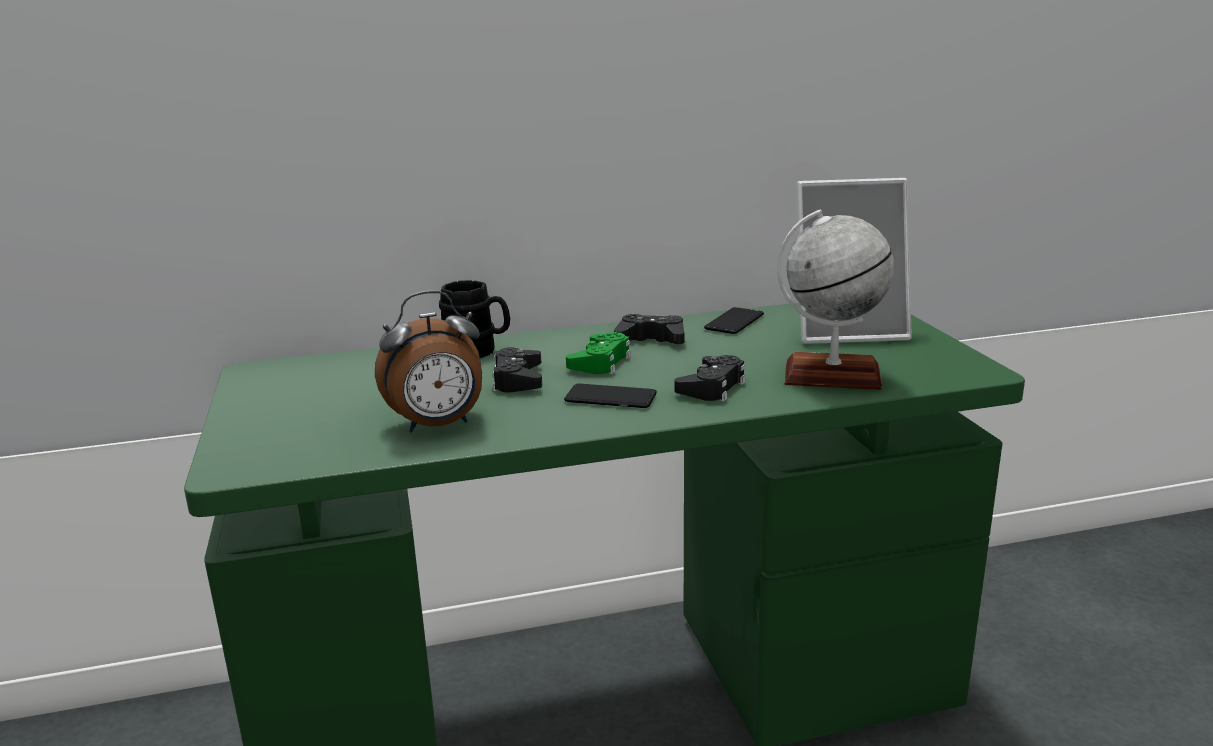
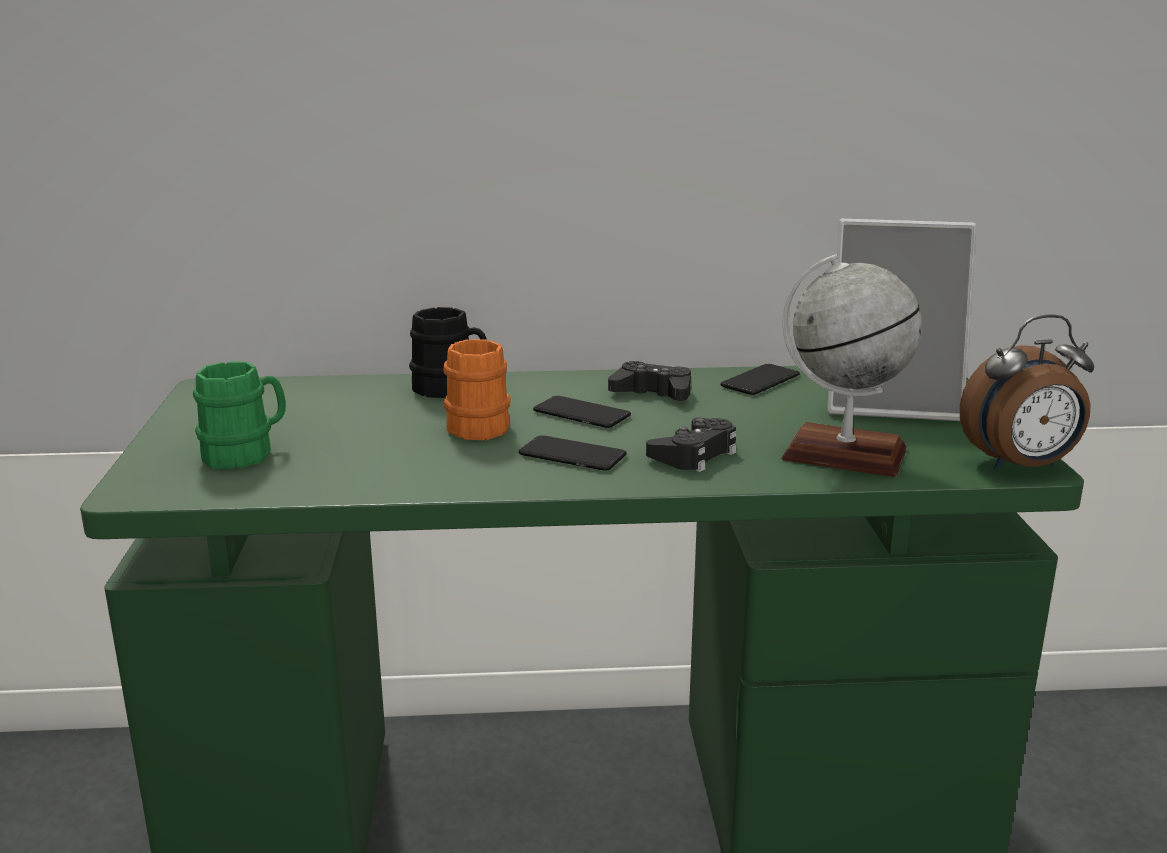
camera: 10 degrees right, 0 degrees up
alarm clock [375,291,482,432] -> alarm clock moved to [960,315,1094,471]
black game controller [493,347,542,392] -> orange mug [443,339,511,440]
green game controller [566,332,631,374] -> phone [533,396,631,428]
none -> green mug [193,362,286,469]

